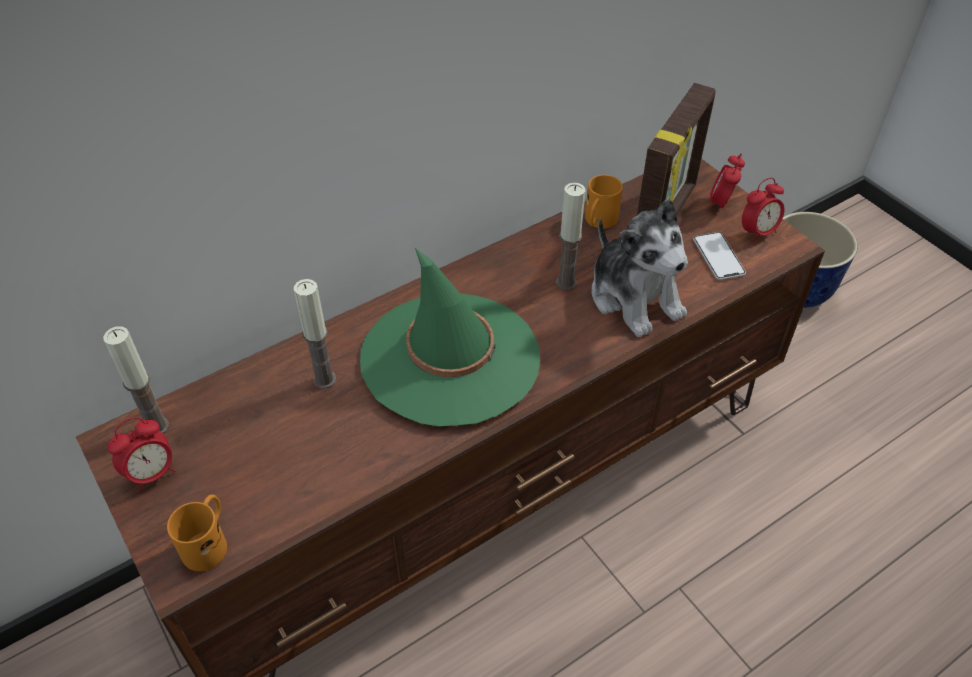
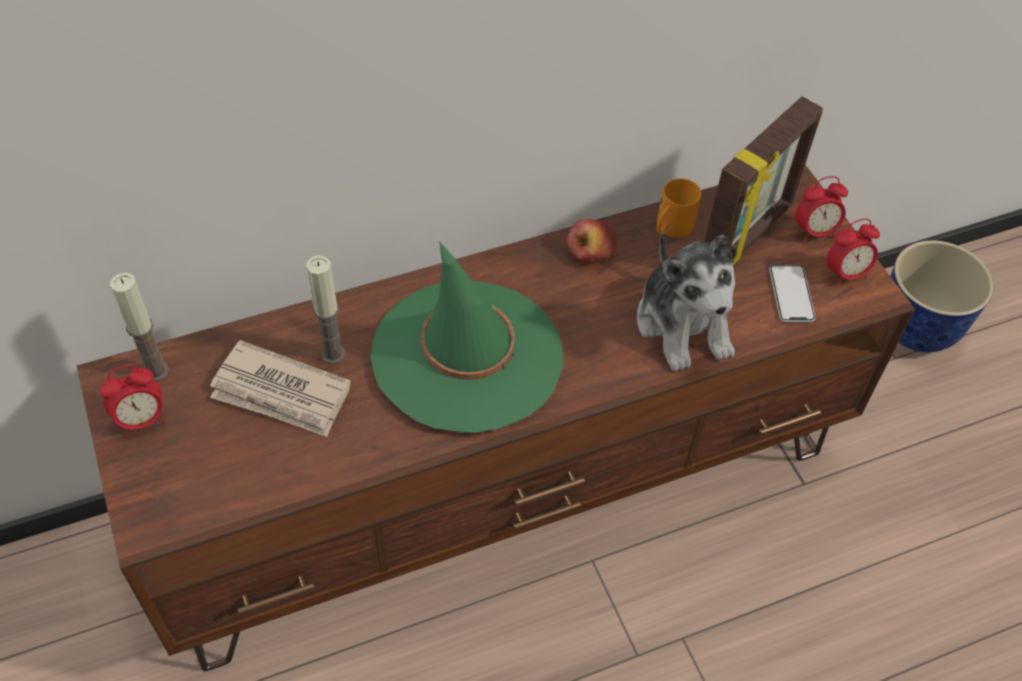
camera: 10 degrees right, 5 degrees up
orange mug [167,494,227,571] -> none
candle [556,183,585,290] -> none
alarm clock [708,153,745,210] -> alarm clock turned 135 degrees counterclockwise [795,176,848,242]
none -> newspaper [210,340,351,437]
none -> apple [566,218,617,263]

